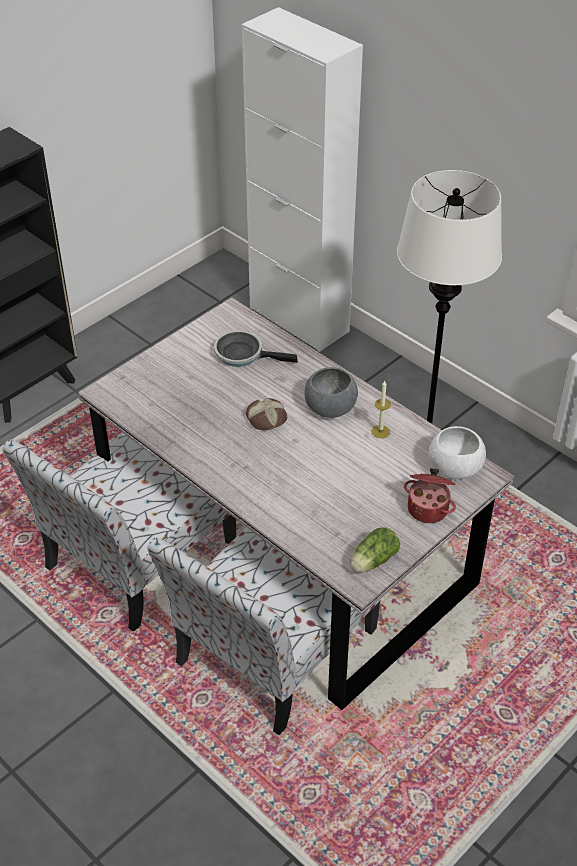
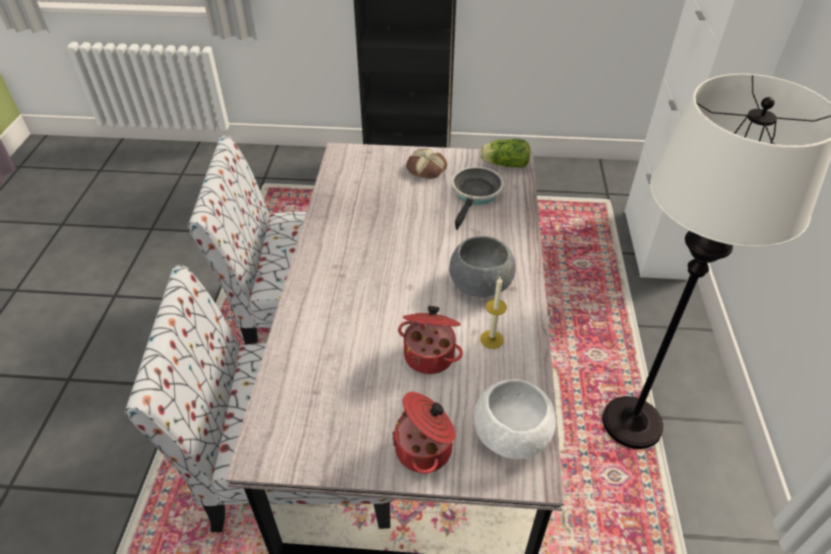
camera: 50 degrees right, 0 degrees up
frying pan [214,330,298,367] -> frying pan turned 45 degrees clockwise [451,166,504,230]
bread [246,398,287,430] -> bread moved to [406,148,447,179]
lettuce [350,527,400,573] -> lettuce moved to [479,139,530,168]
none -> cooking pot [398,306,463,374]

